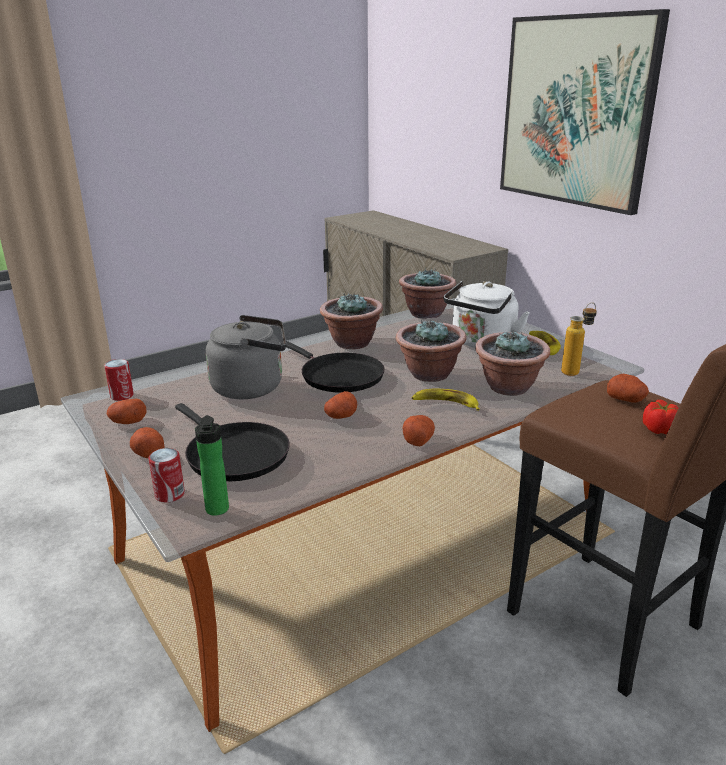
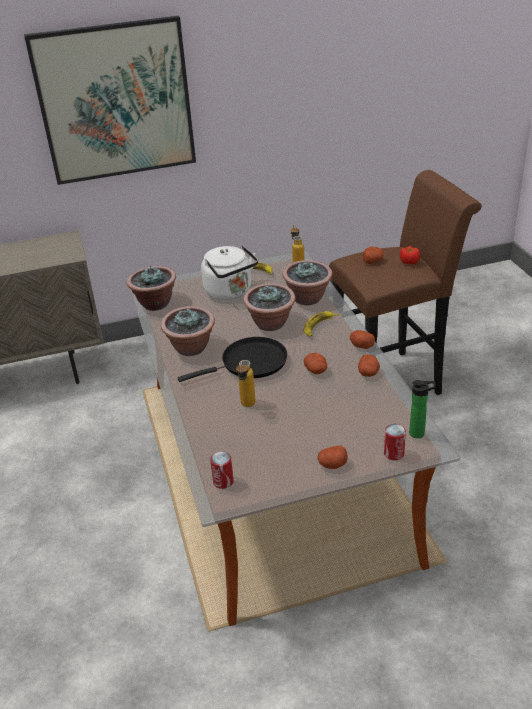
camera: 70 degrees left, 10 degrees up
potato [107,399,146,424] -> potato moved to [358,354,380,377]
black frying pan [175,403,290,481] -> none
grey kettle [206,315,286,399] -> bottle [236,360,256,407]

